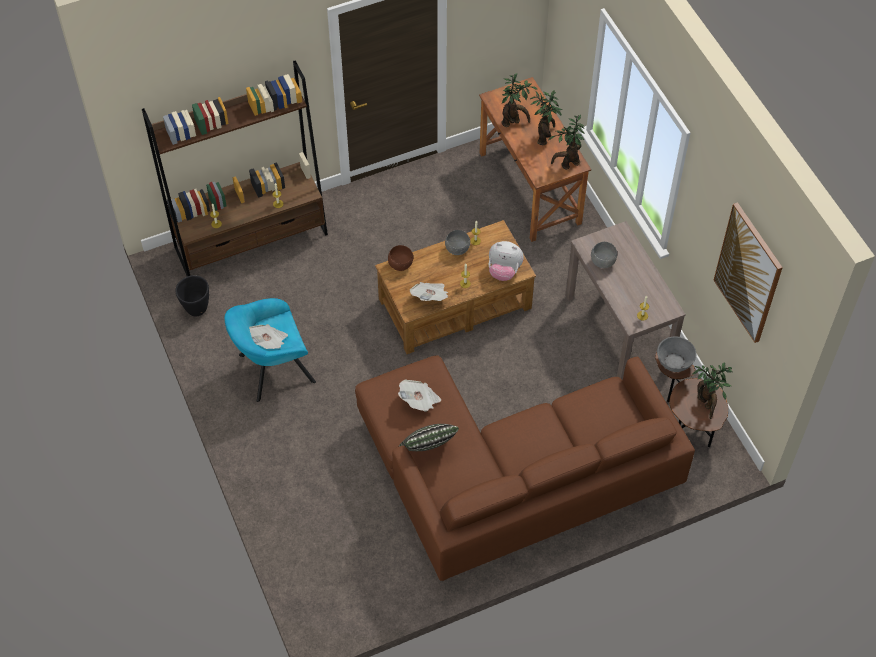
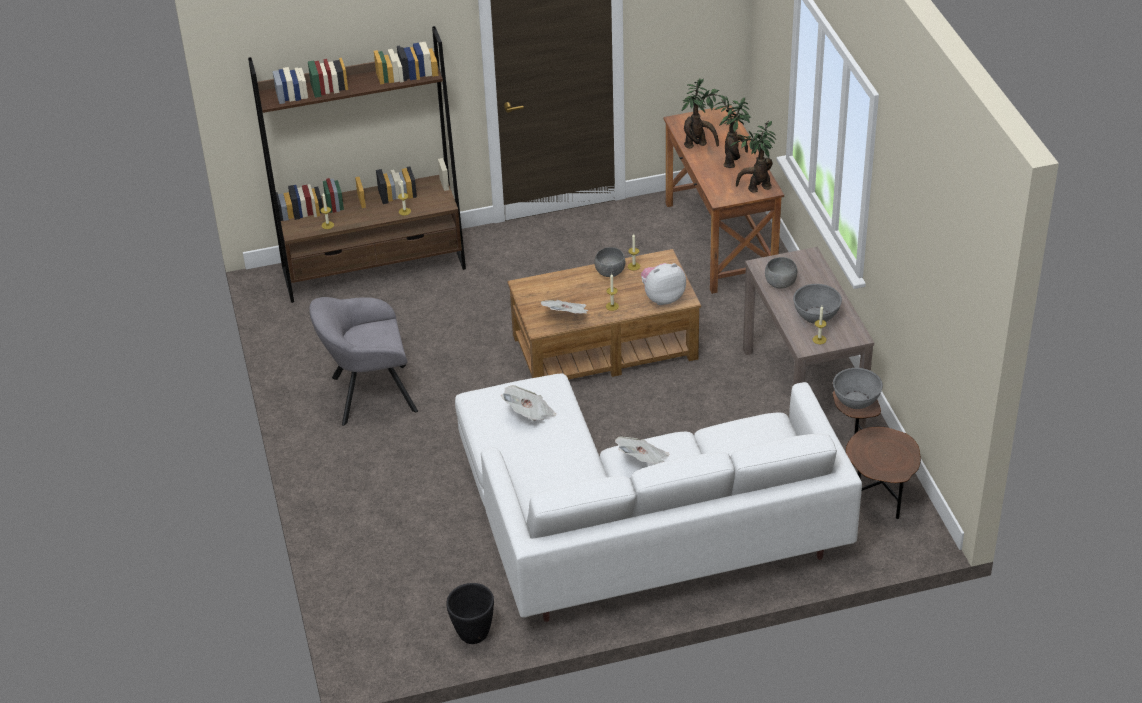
camera: 10 degrees right, 15 degrees down
black planter [176,275,209,317] -> black planter moved to [446,583,494,644]
turquoise armchair [225,298,316,402] -> grey armchair [309,297,418,425]
newspaper [249,324,288,349] -> newspaper moved to [615,436,670,464]
brown sofa [355,355,695,581] -> white sofa [455,374,862,622]
brown bowl [388,245,413,271] -> none
pillow [398,424,459,451] -> none
plush toy [489,241,524,281] -> plush toy turned 135 degrees clockwise [641,263,686,305]
potted plant [692,362,733,419] -> none
picture [714,202,783,343] -> none
none -> grey bowl [793,284,842,324]

